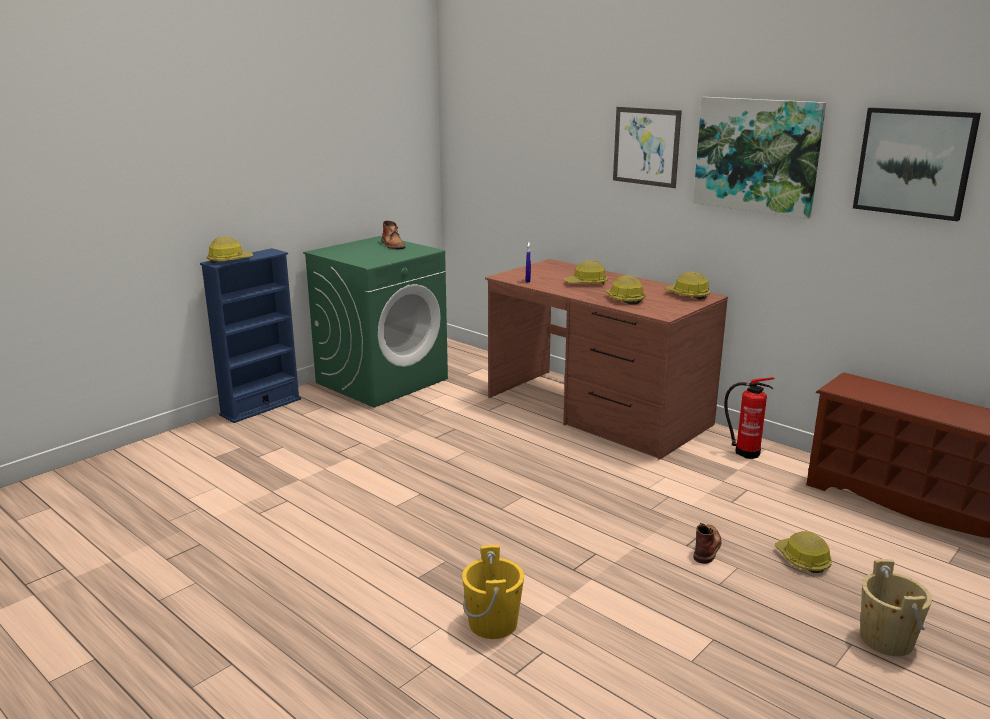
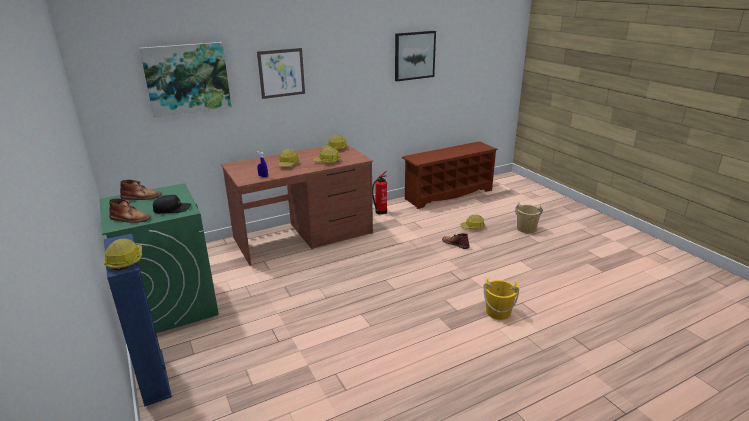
camera: 70 degrees left, 5 degrees up
picture [693,97,826,219] -> picture moved to [139,42,232,117]
none -> brown boot [109,198,151,223]
none -> black cap [153,195,191,214]

